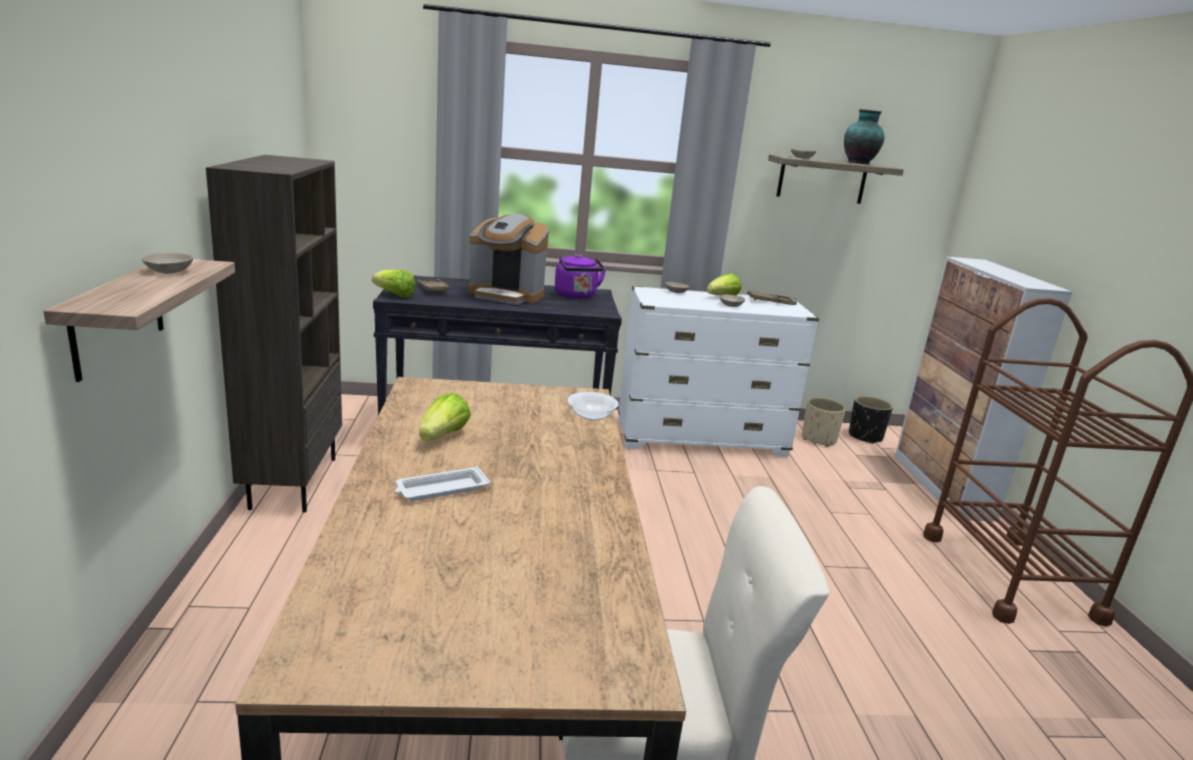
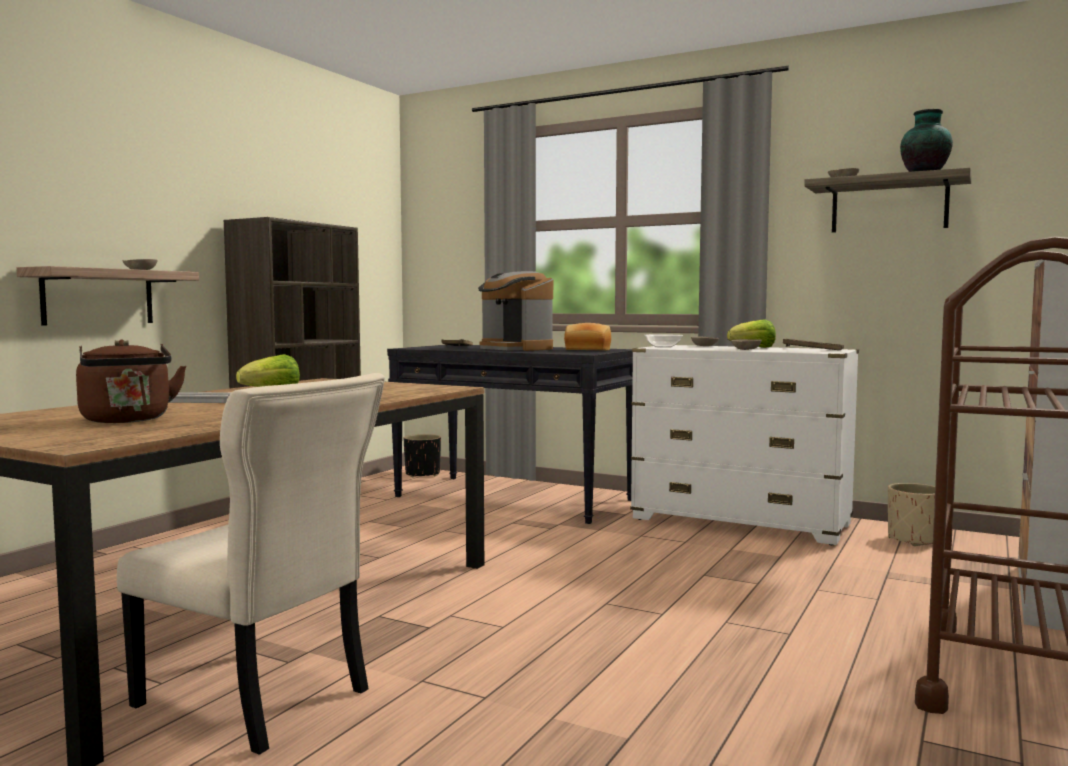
camera: 35 degrees right, 15 degrees down
lettuce [372,269,416,298] -> none
purple kettle [555,254,606,299] -> bread [564,323,611,350]
bowl [568,392,618,421] -> bowl moved to [645,334,683,348]
black planter [849,396,893,444] -> black planter moved to [404,434,441,478]
none -> brown kettle [76,339,187,423]

